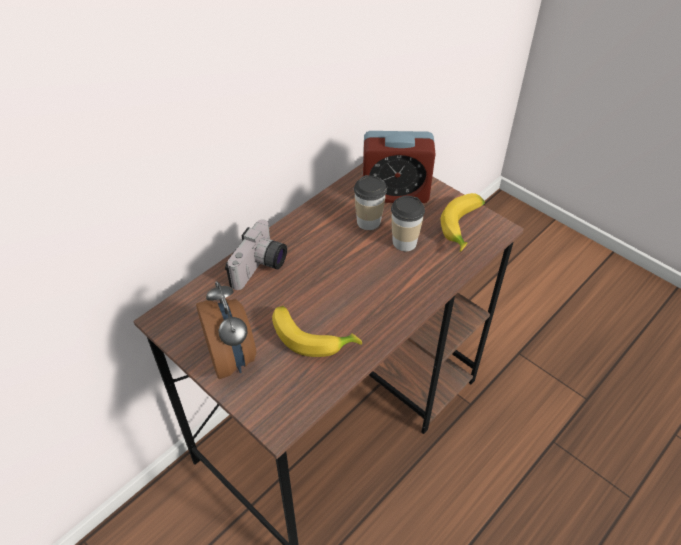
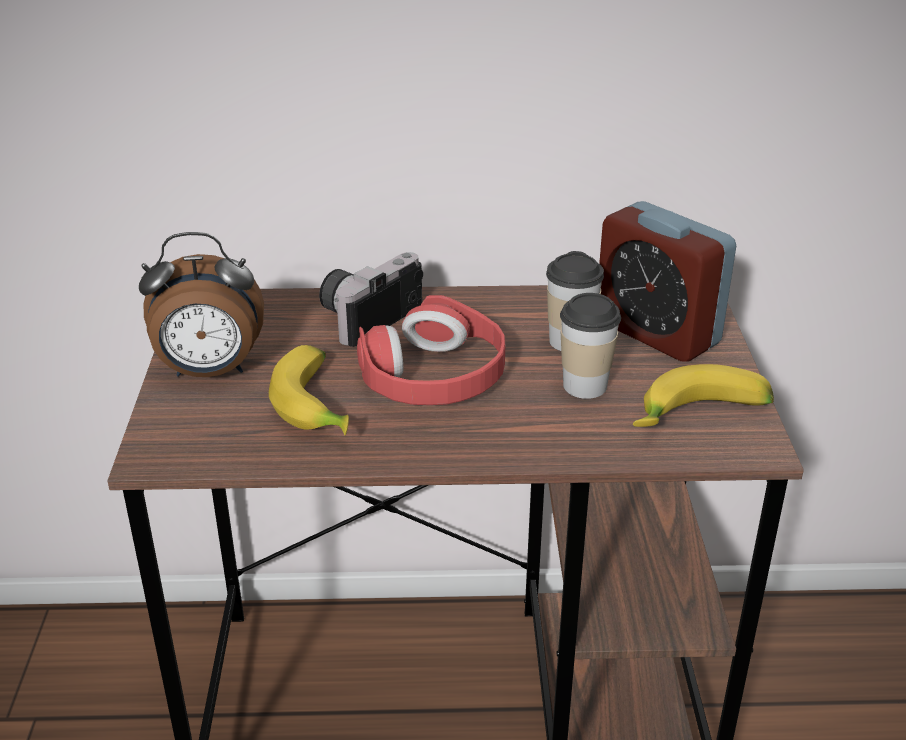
camera: 45 degrees right, 15 degrees down
alarm clock [196,281,256,379] -> alarm clock turned 60 degrees clockwise [139,232,264,377]
camera [225,219,287,290] -> camera turned 150 degrees clockwise [319,252,423,347]
none -> red headphones [357,295,505,405]

